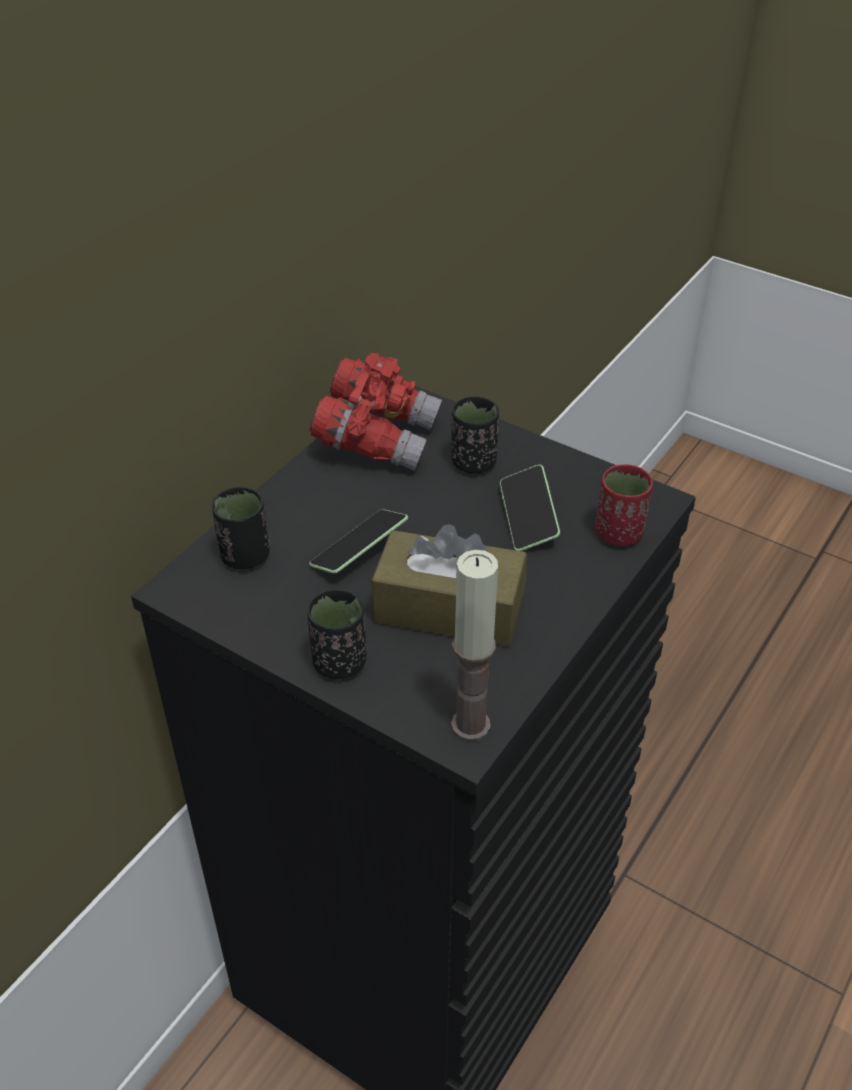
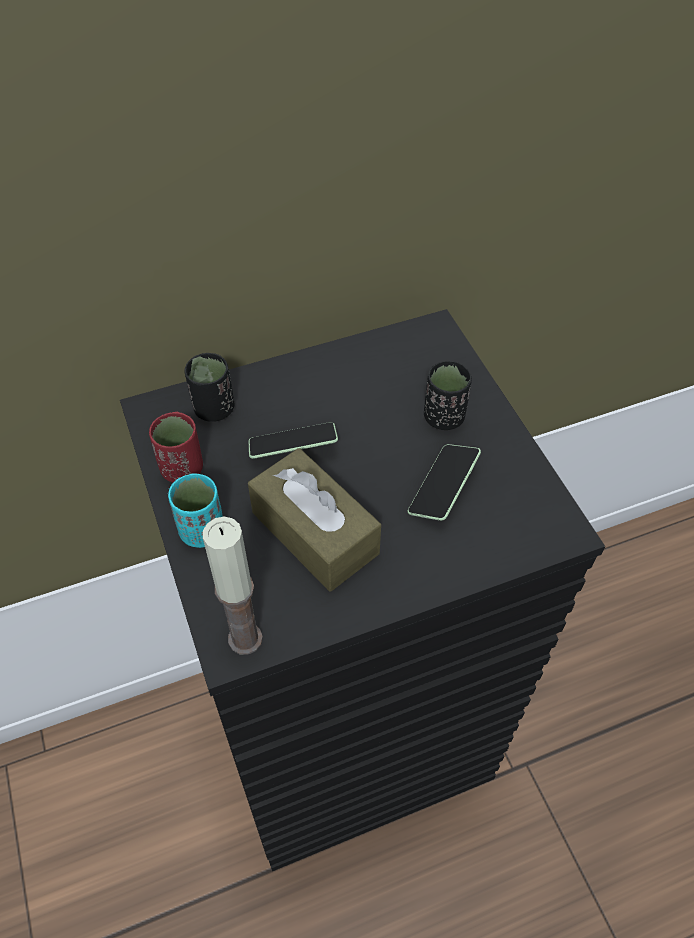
camera: 35 degrees right, 10 degrees up
black cup [307,589,367,679] -> turquoise cup [168,474,223,548]
red binoculars [309,353,442,471] -> none
red cup [595,464,653,546] -> red cup moved to [149,412,203,483]

